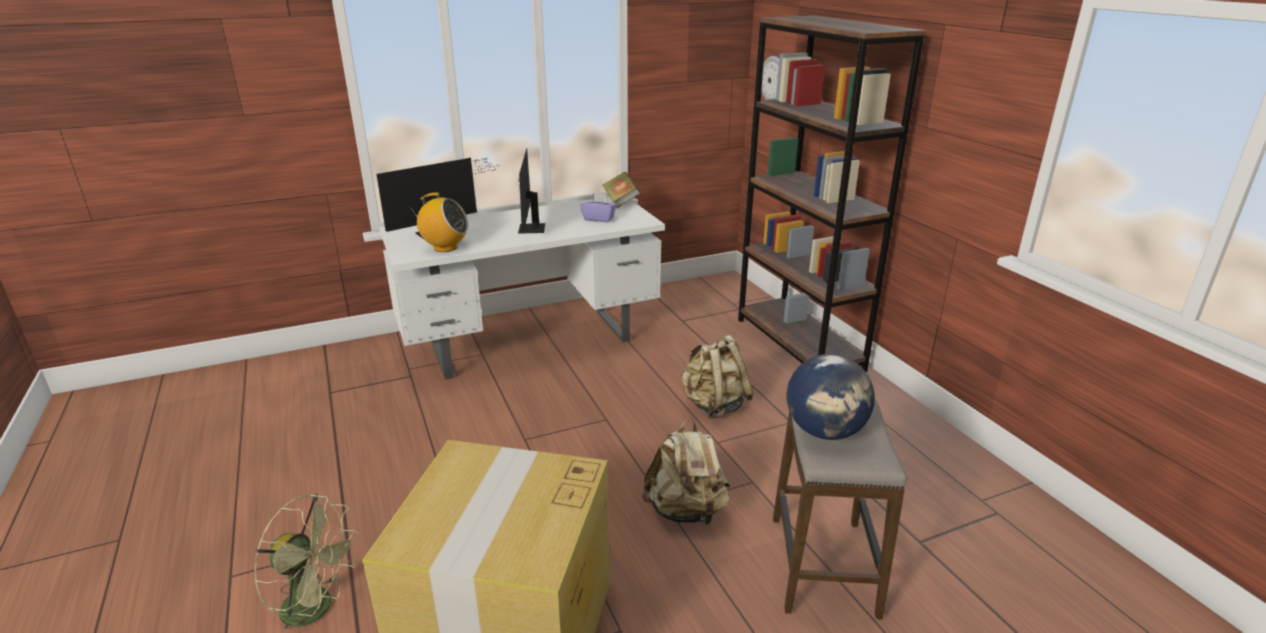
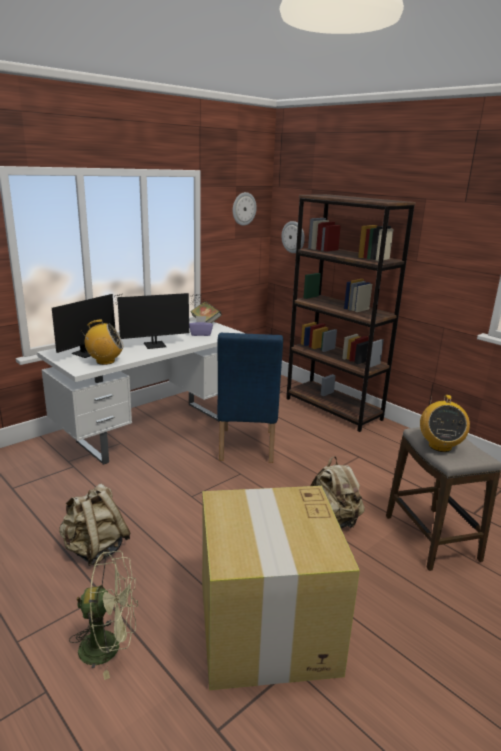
camera: 20 degrees left, 5 degrees down
monitor [518,148,545,234] -> monitor turned 90 degrees counterclockwise [117,293,211,349]
beige backpack [681,335,754,419] -> beige backpack moved to [59,484,130,566]
globe [787,354,875,440] -> radio [420,395,470,452]
none -> blue chair [217,333,283,463]
none -> wall clock [233,192,257,226]

